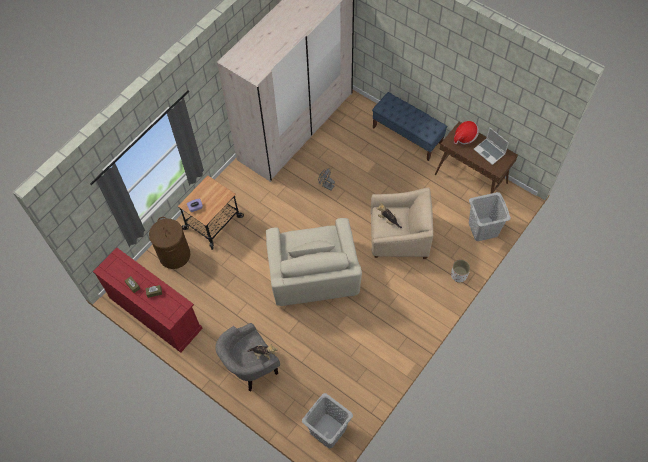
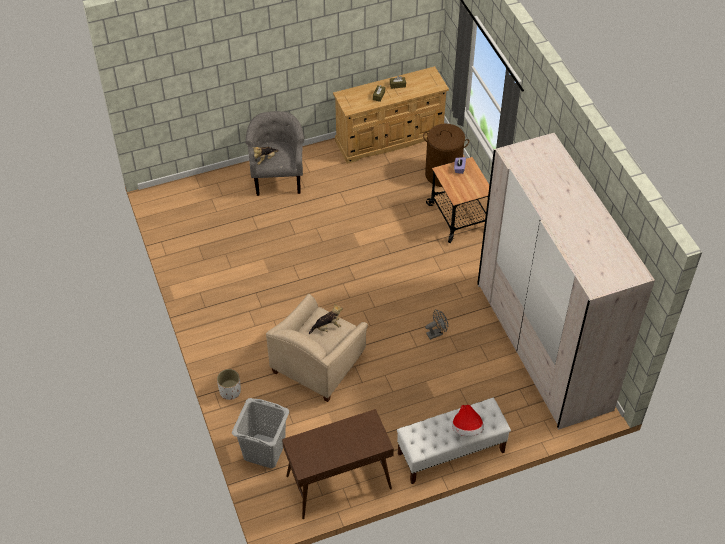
camera: 120 degrees right, 10 degrees down
red dresser [93,248,203,353] -> beige dresser [333,66,449,164]
beige armchair [266,218,362,306] -> none
grey laundry basket [302,393,353,449] -> none
blue bench [372,92,447,161] -> white bench [397,398,511,484]
hat [454,121,479,144] -> hat moved to [452,405,484,436]
laptop [474,127,509,165] -> none

